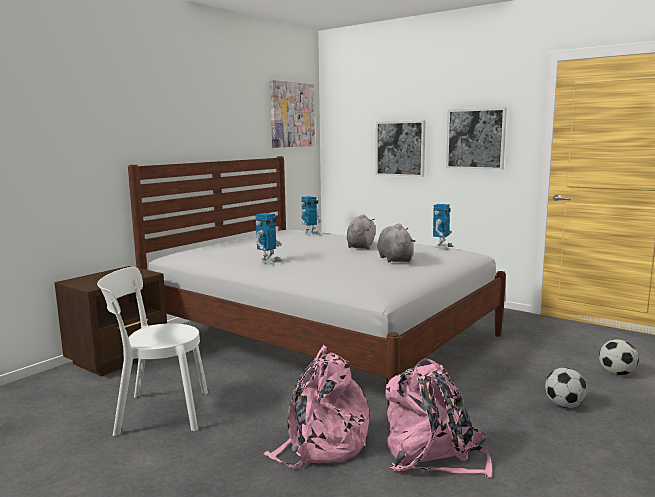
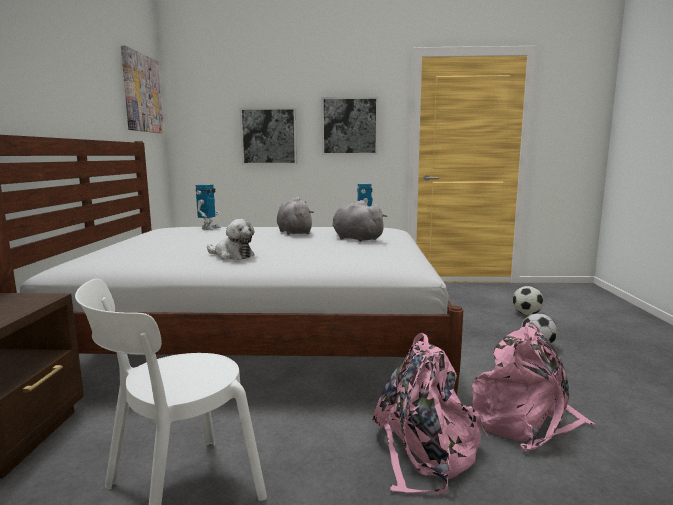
camera: 35 degrees left, 0 degrees up
toy robot [255,213,282,264] -> plush toy [207,219,255,260]

